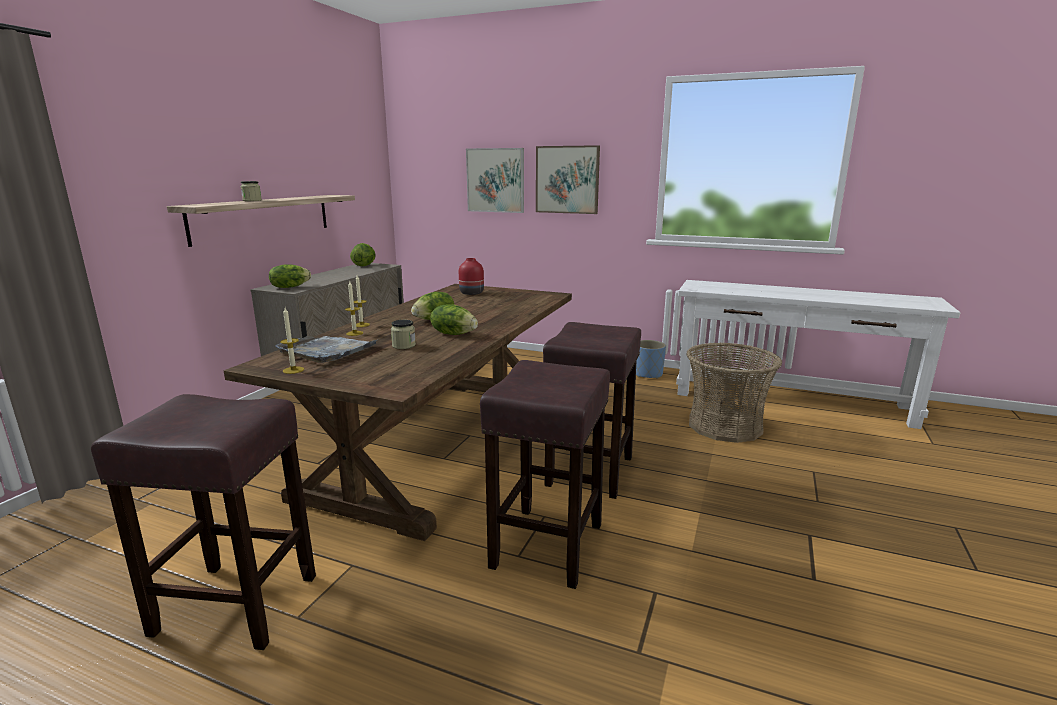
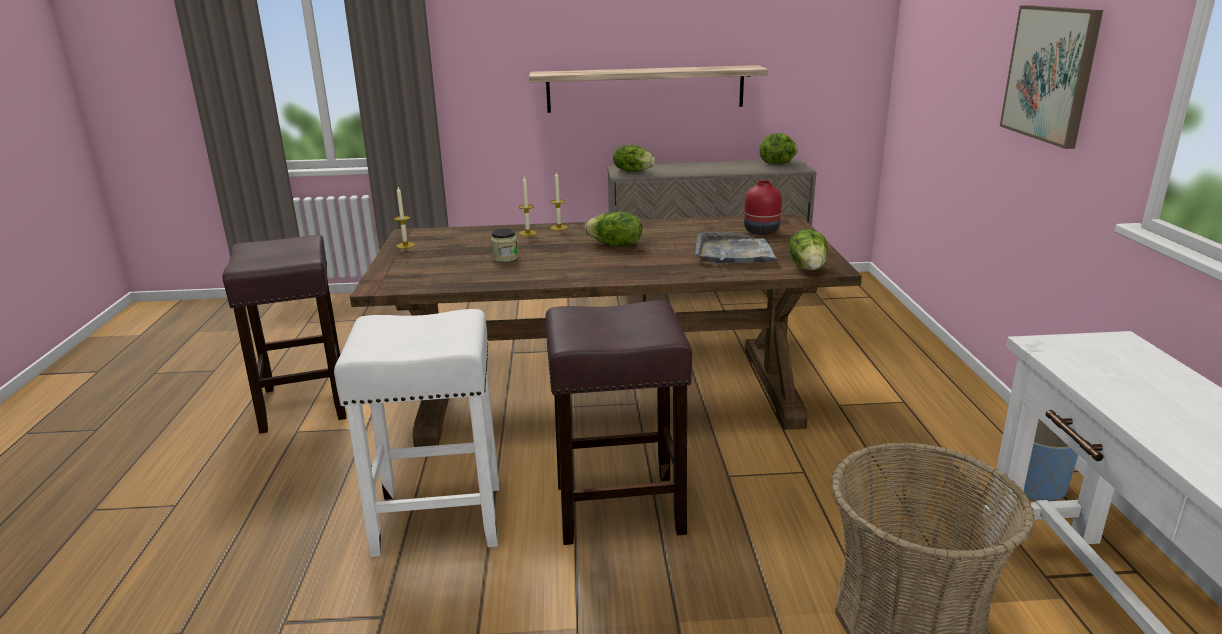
camera: 65 degrees right, 5 degrees up
jar [241,181,262,201] -> none
grey tray [275,336,377,363] -> grey tray moved to [695,232,778,263]
lettuce [430,304,478,335] -> lettuce moved to [789,229,828,270]
picture [466,148,524,213] -> none
brown stool [480,360,610,589] -> white stool [334,309,499,557]

